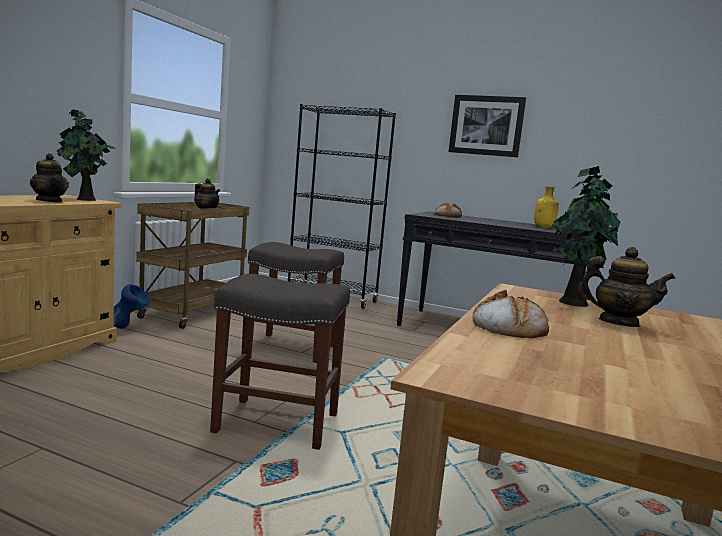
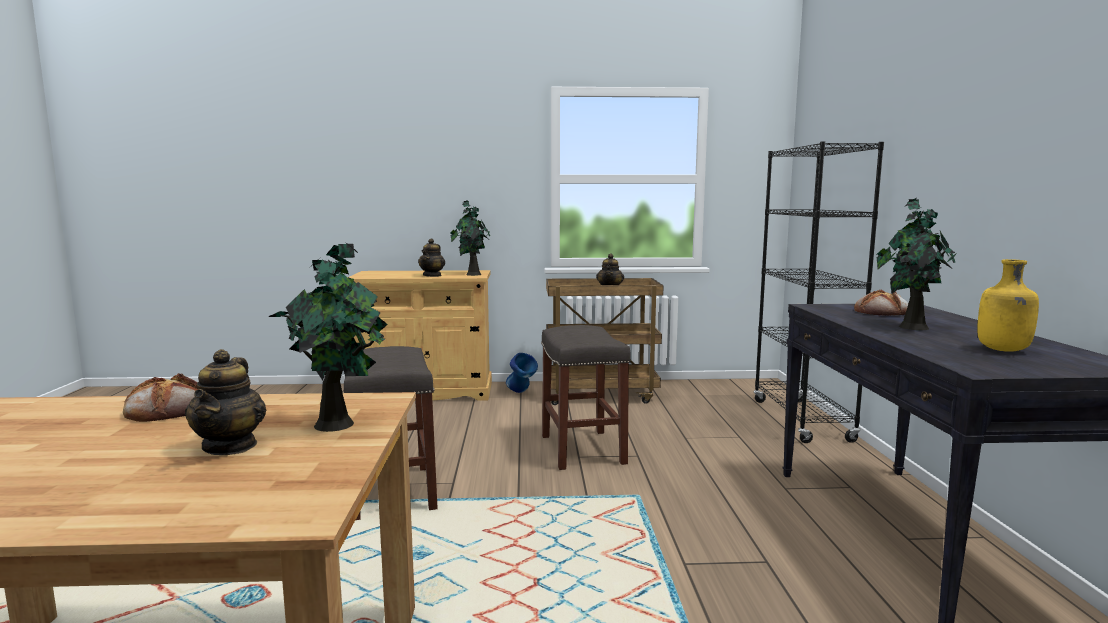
camera: 65 degrees right, 0 degrees up
picture [449,95,526,157] -> none
none -> potted plant [877,198,957,330]

